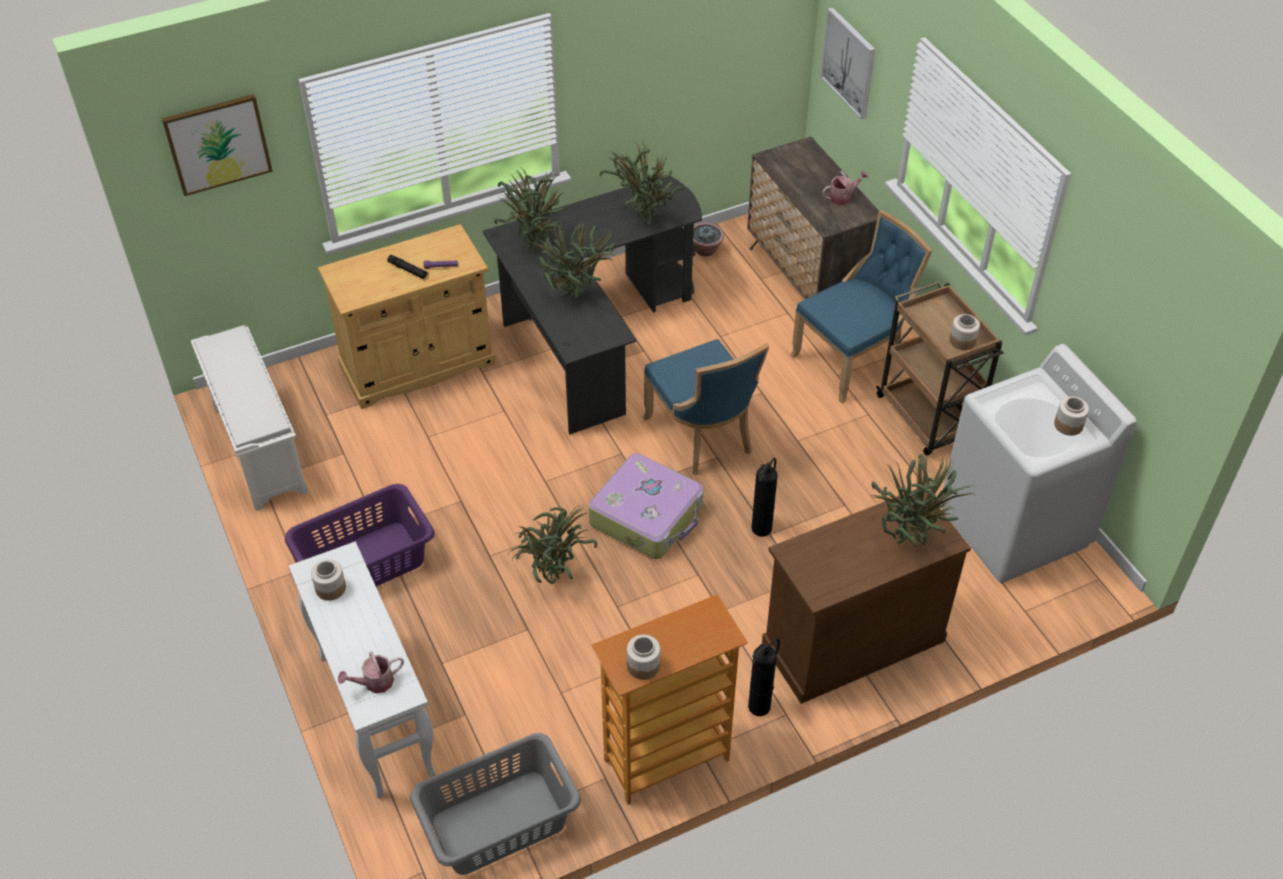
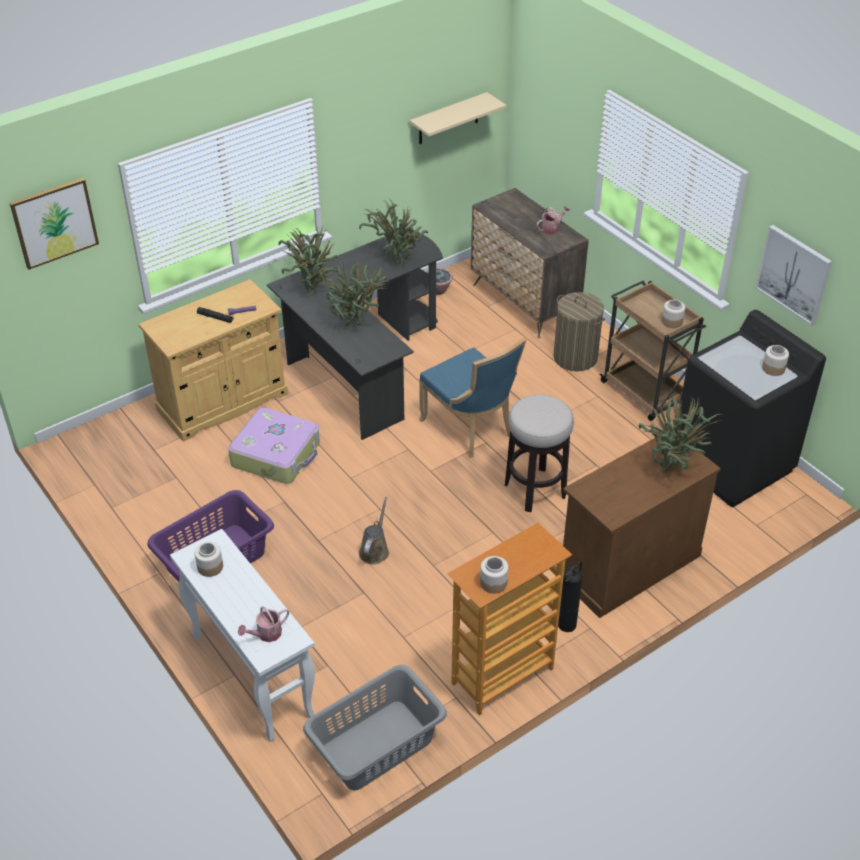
camera: 10 degrees left, 5 degrees down
white shoe rack [191,325,308,511] -> none
potted plant [510,505,597,584] -> brown watering can [359,496,389,564]
suitcase [589,453,703,559] -> suitcase moved to [228,407,320,484]
fire extinguisher [751,458,778,537] -> stool [505,395,574,512]
blue chair [790,210,932,403] -> laundry basket [553,292,605,371]
picture [820,8,875,119] -> picture moved to [756,225,832,326]
white washing machine [941,344,1137,583] -> black washing machine [676,310,826,507]
none -> beige shelf [410,92,506,144]

